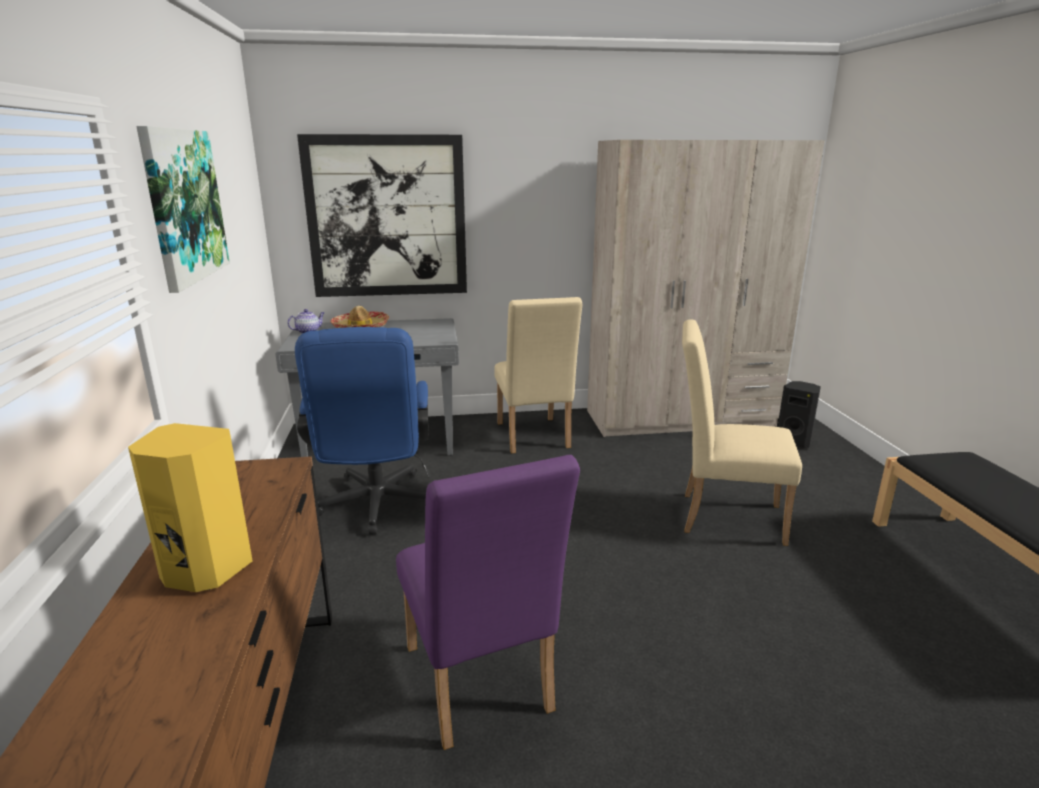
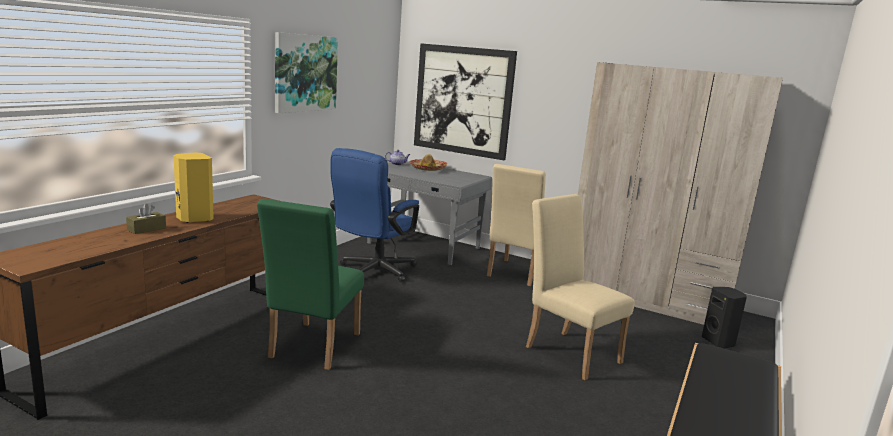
camera: 35 degrees right, 5 degrees down
purple chair [396,455,580,750] -> green chair [257,199,364,370]
none -> brown tissue box [126,204,166,234]

